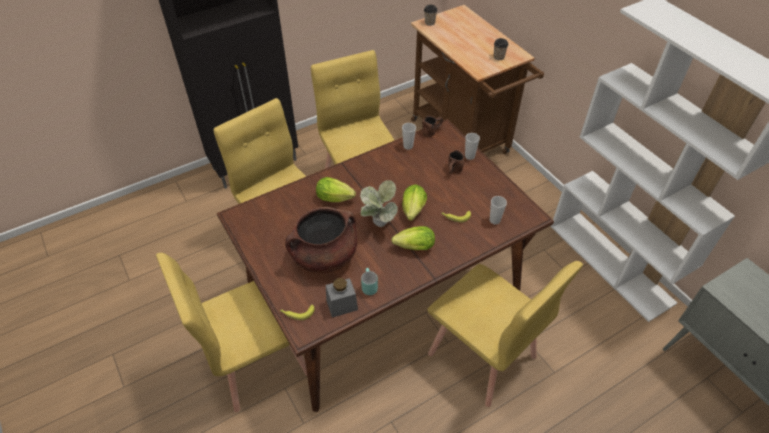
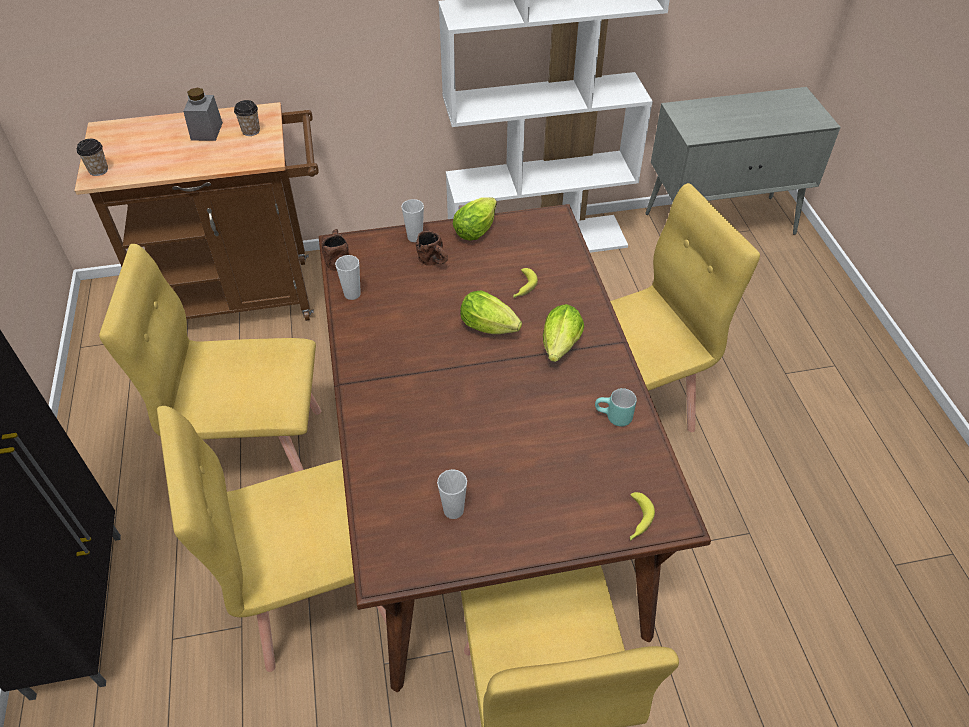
camera: 70 degrees left, 0 degrees up
brown cooking pot [285,207,357,273] -> none
lettuce [316,177,356,202] -> lettuce moved to [453,197,497,240]
grey jar [326,278,358,318] -> grey jar moved to [183,88,223,141]
potted plant [360,180,398,227] -> none
cup [490,196,507,225] -> cup moved to [437,469,467,519]

